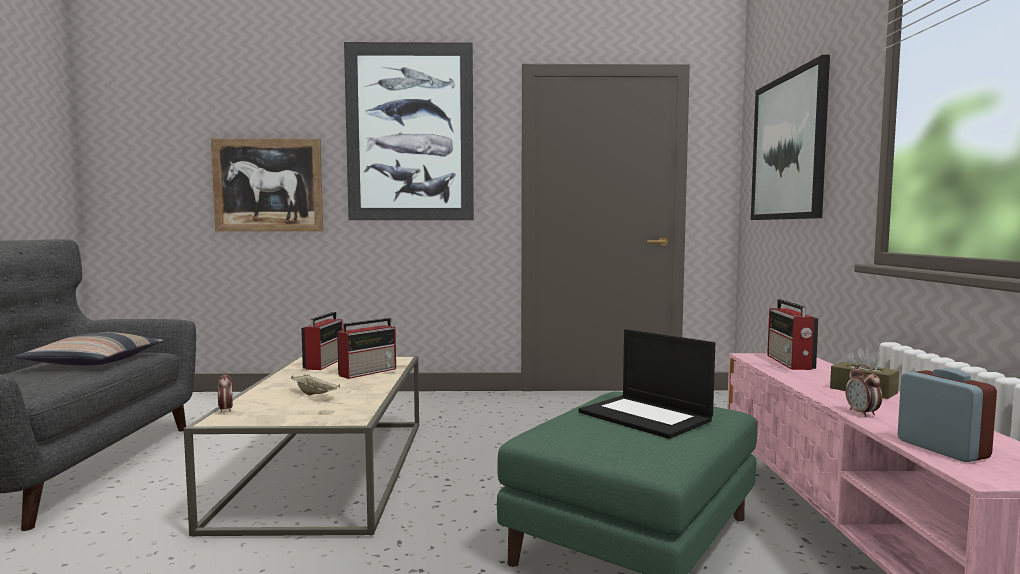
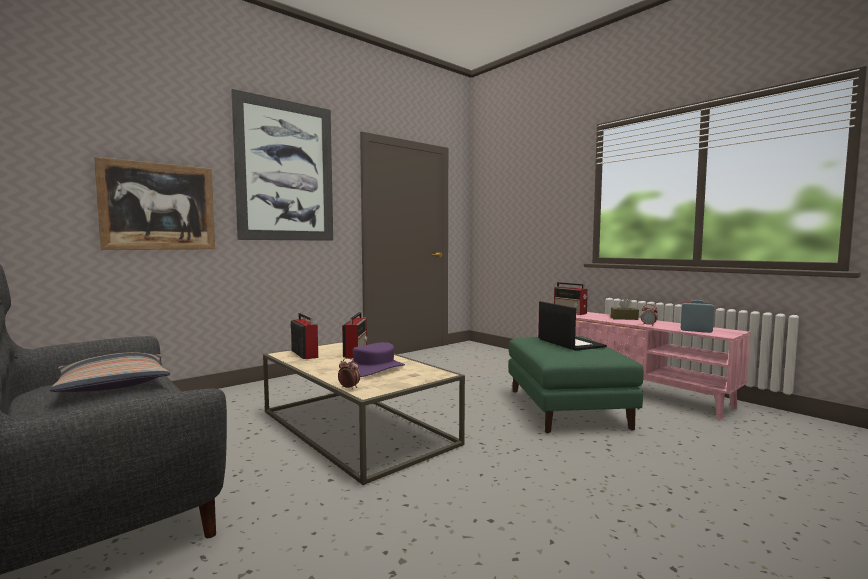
camera: 40 degrees left, 0 degrees up
beige tray [291,375,340,395] -> purple hat [347,342,405,377]
laptop [578,329,715,439] -> laptop turned 120 degrees counterclockwise [538,301,607,351]
picture [751,55,830,220] -> none

